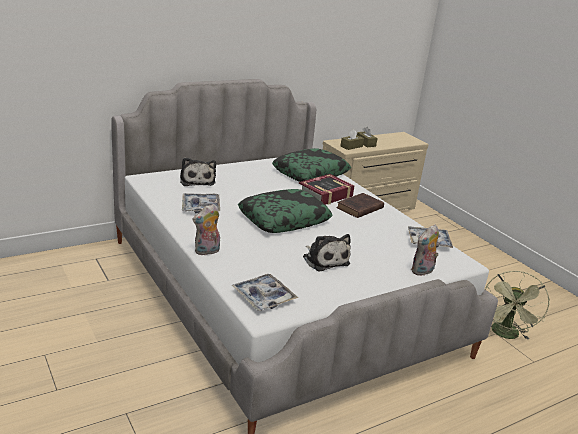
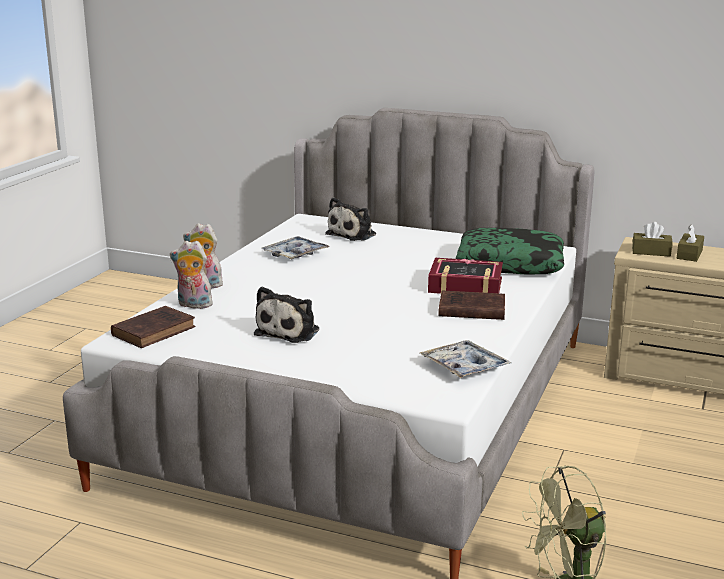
camera: 55 degrees right, 5 degrees down
tray [232,274,298,311] -> brown book [111,306,196,348]
pillow [238,189,332,233] -> none
plush toy [411,225,439,276] -> plush toy moved to [170,241,213,309]

